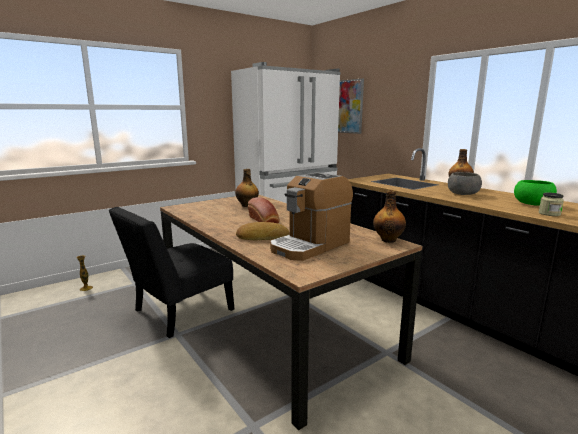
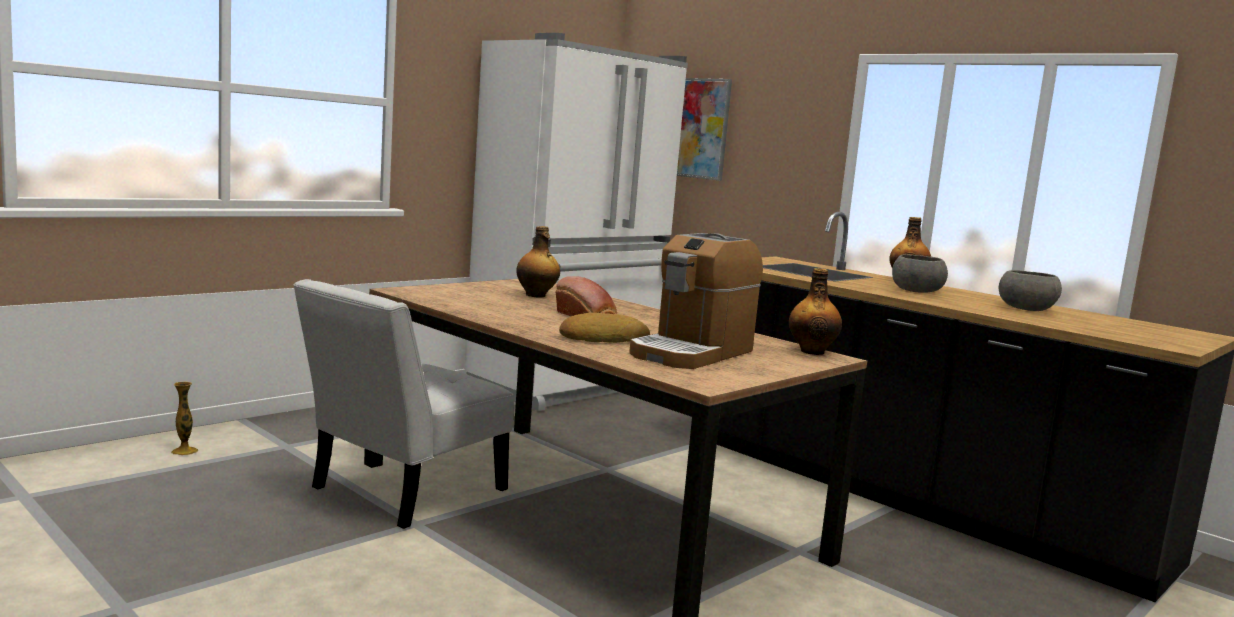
camera: 10 degrees left, 5 degrees down
black chair [109,207,234,338] -> white chair [293,279,514,529]
green bowl [514,180,557,206] -> grey bowl [999,270,1062,311]
jar [539,193,564,216] -> none

